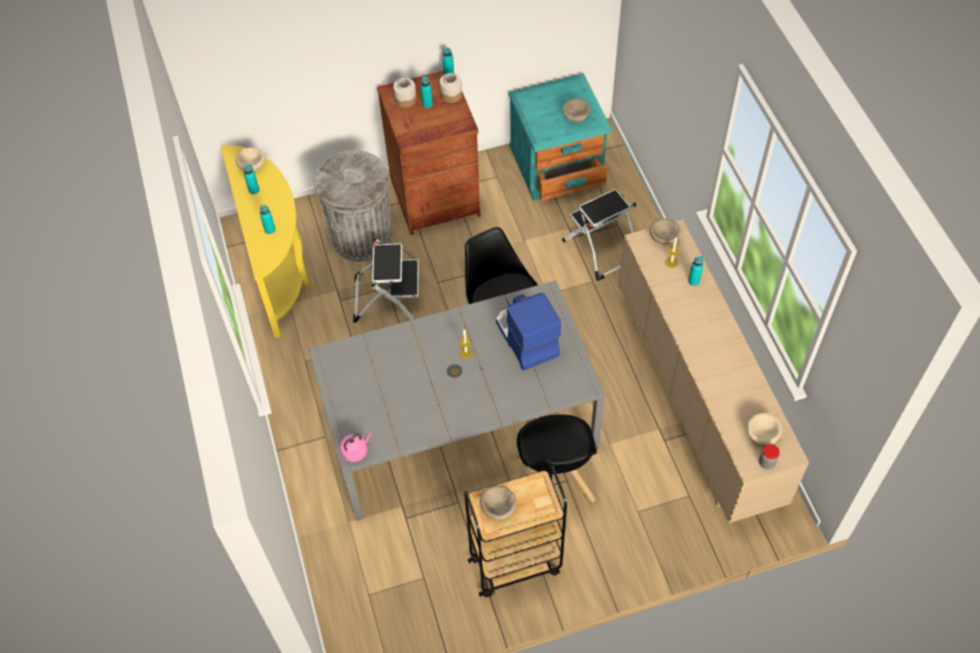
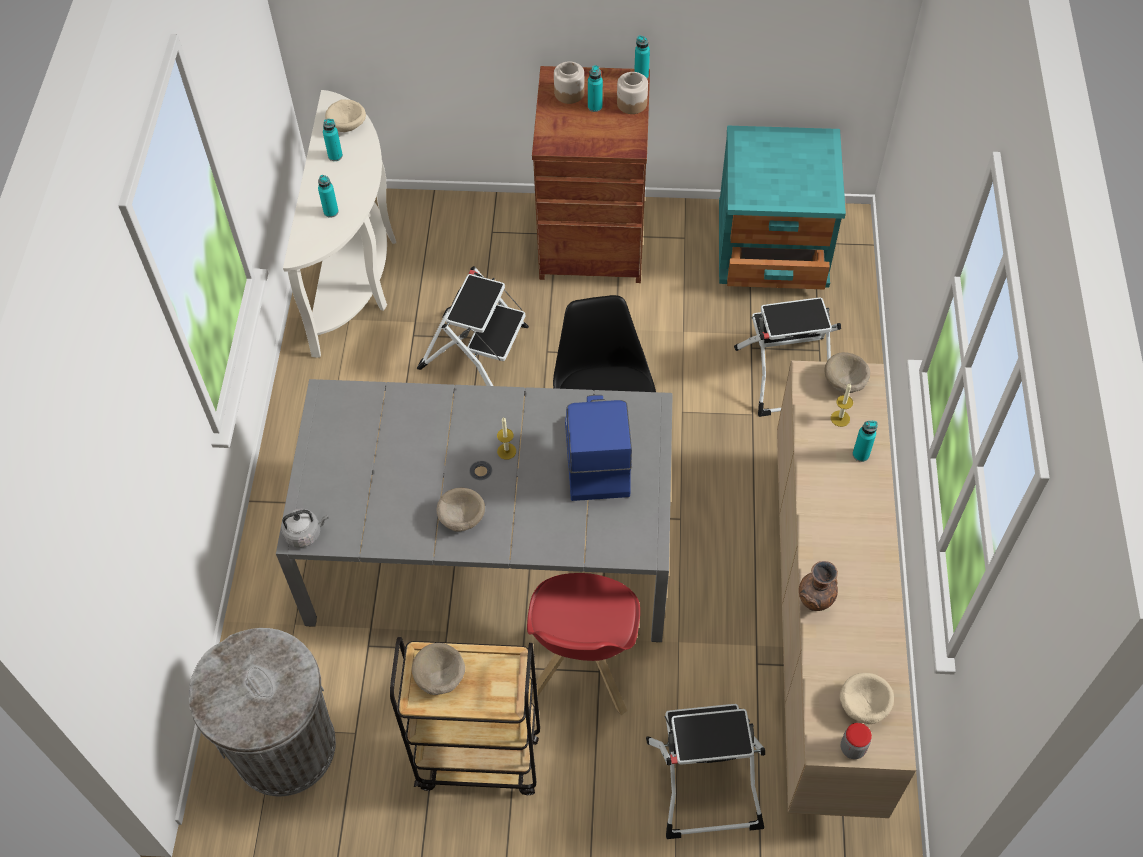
camera: 20 degrees right, 0 degrees up
yellow console table [221,146,312,338] -> white console table [283,90,396,358]
grey trash can [313,150,392,262] -> grey trash can moved to [189,628,336,797]
pink kettle [340,432,372,462] -> grey kettle [281,509,329,548]
black chair [515,415,597,503] -> red chair [527,573,640,715]
beige bowl [562,98,591,122] -> beige bowl moved to [436,488,485,532]
none -> step ladder [646,704,765,839]
none -> brown vase [799,561,838,611]

